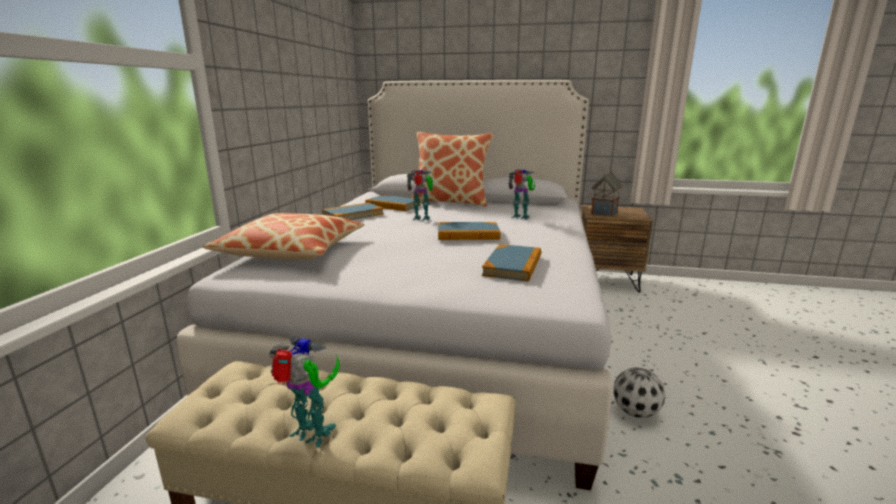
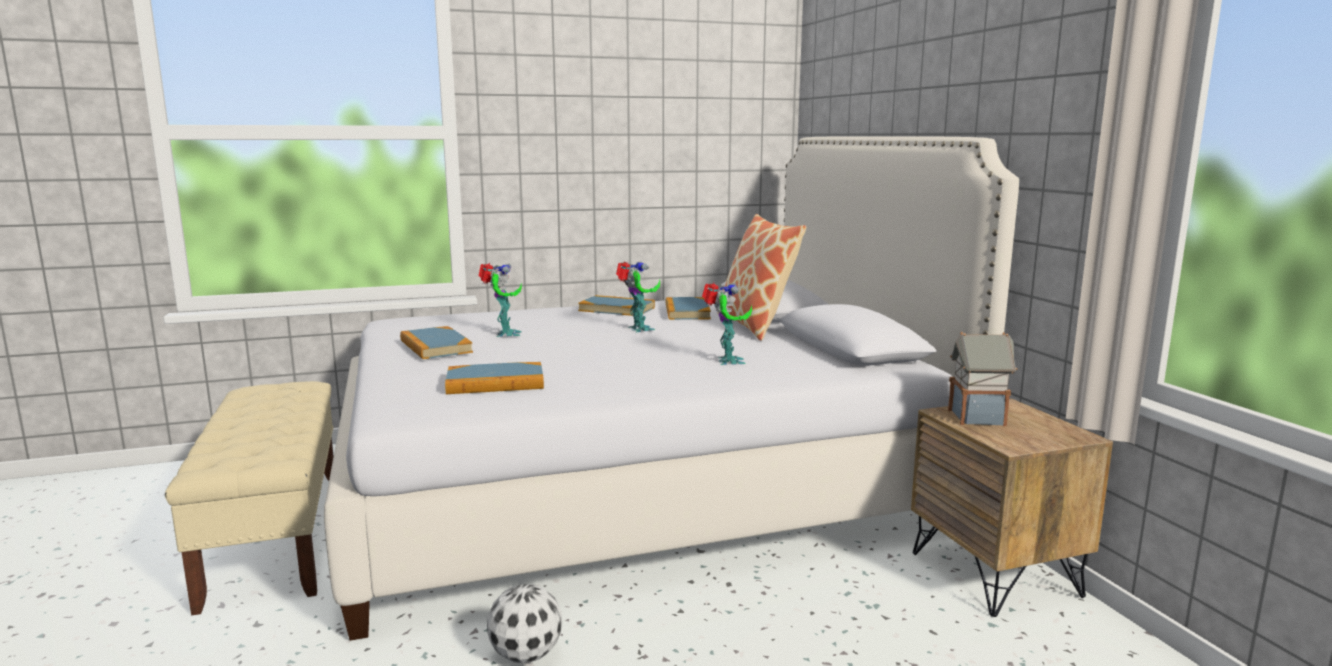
camera: 60 degrees right, 5 degrees down
pillow [203,213,364,260] -> none
toy robot [268,336,340,447] -> toy robot moved to [479,263,522,337]
book [438,222,501,240] -> book moved to [400,326,473,359]

